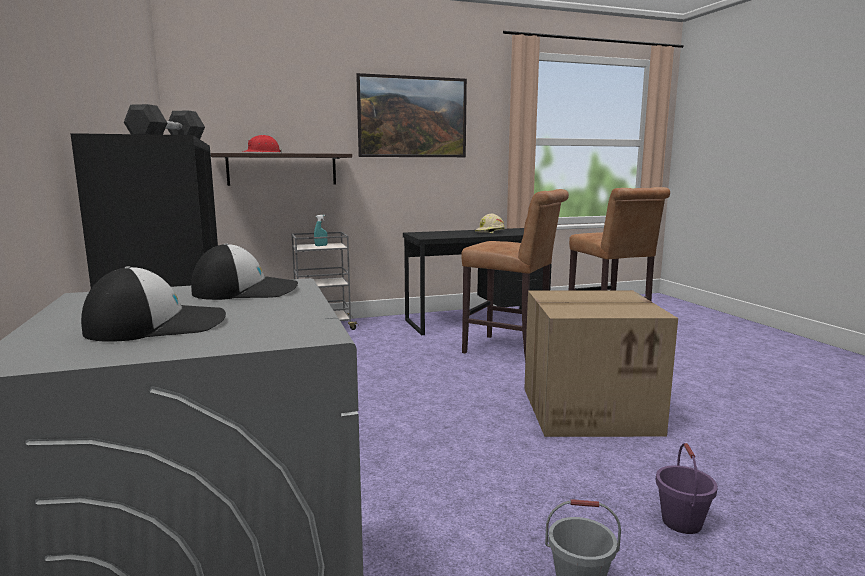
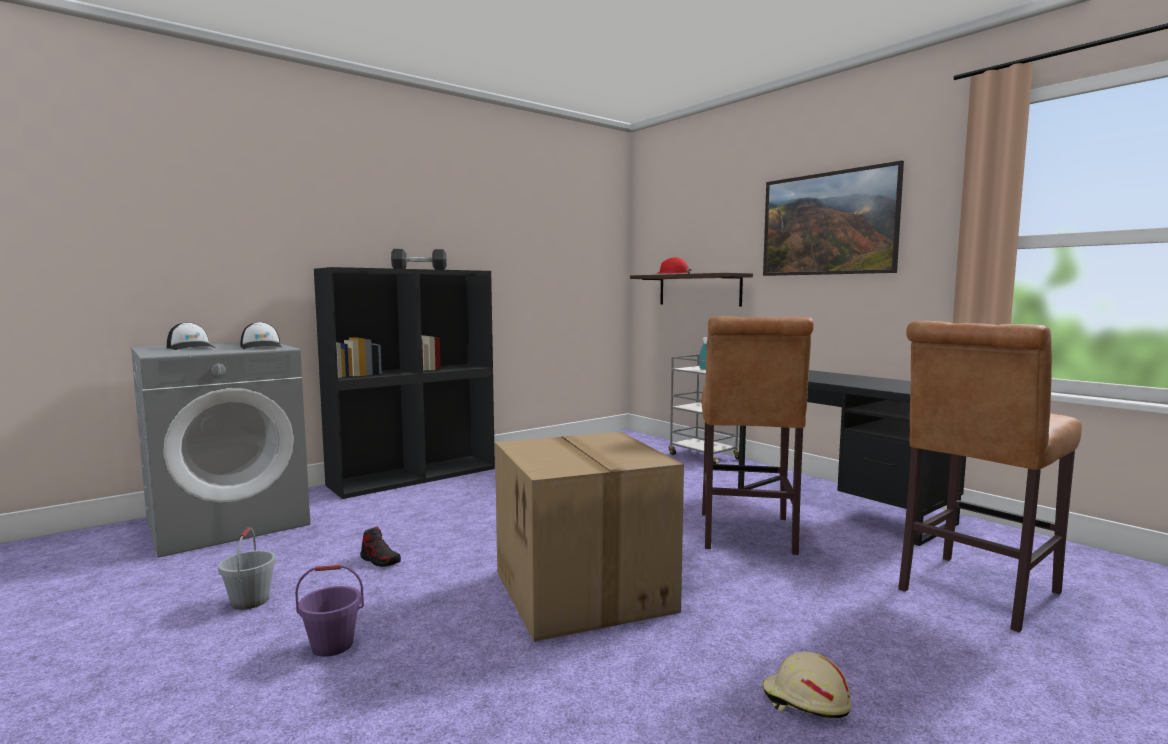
camera: 70 degrees right, 5 degrees down
beige hard hat [475,214,505,233] -> beige hard hat moved to [763,651,852,718]
none -> shoe [360,526,401,567]

